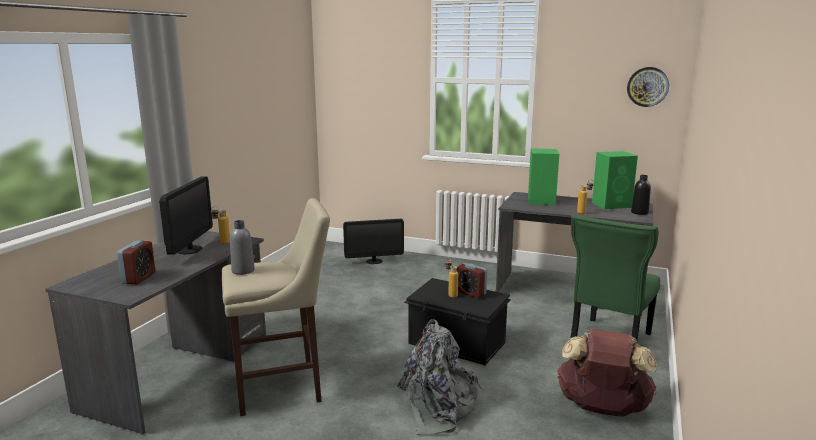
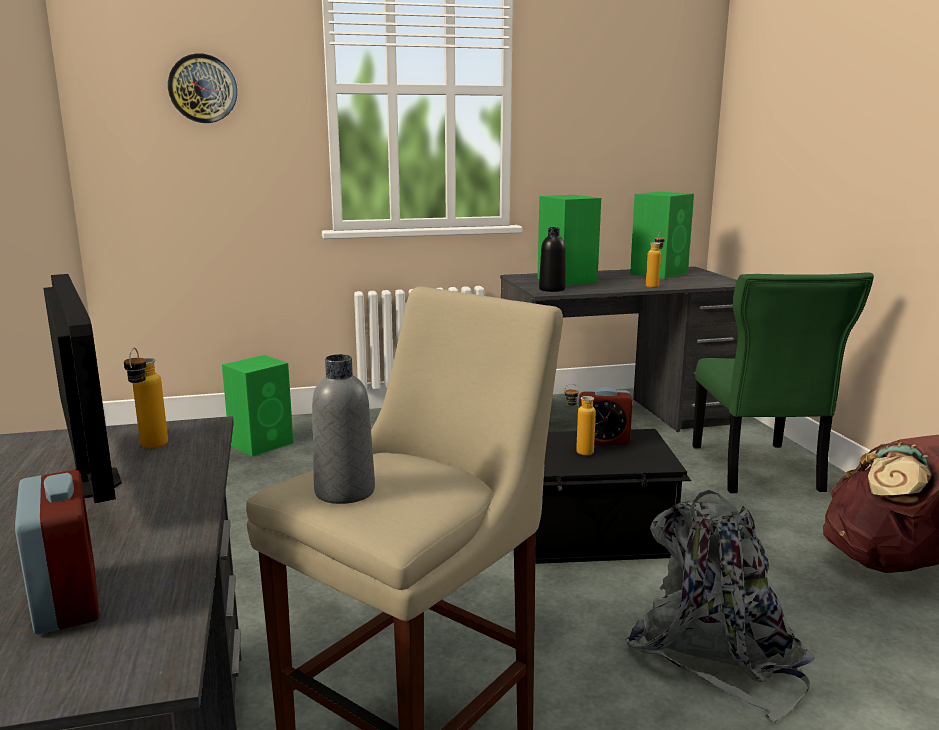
camera: 35 degrees left, 0 degrees up
monitor [343,219,404,264] -> green speaker [222,355,294,457]
wall clock [627,67,669,107] -> wall clock moved to [168,53,237,123]
black bottle [631,175,651,215] -> black bottle moved to [539,227,566,292]

